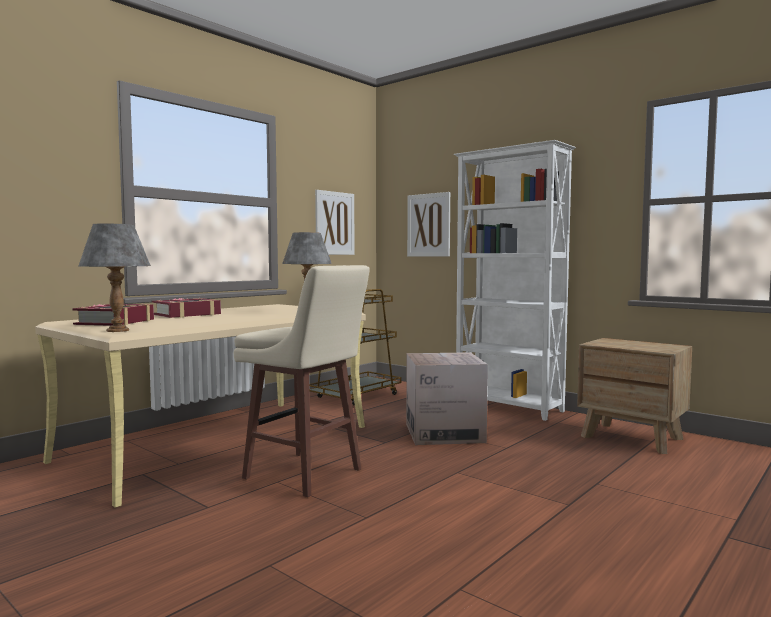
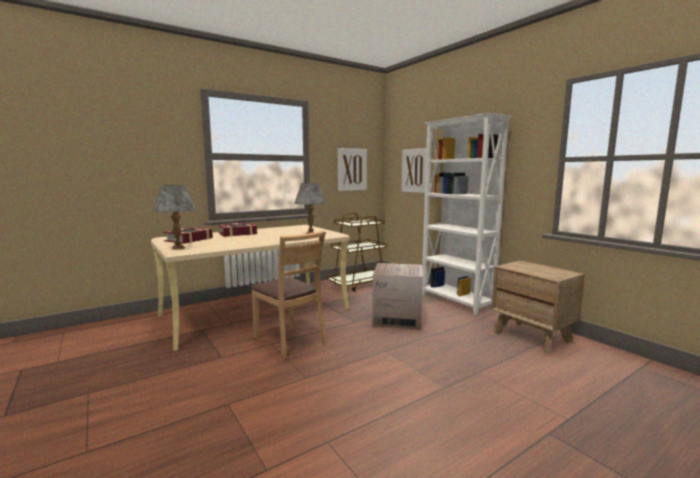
camera: 15 degrees right, 5 degrees up
beige stool [234,265,370,497] -> brown chair [250,231,327,360]

